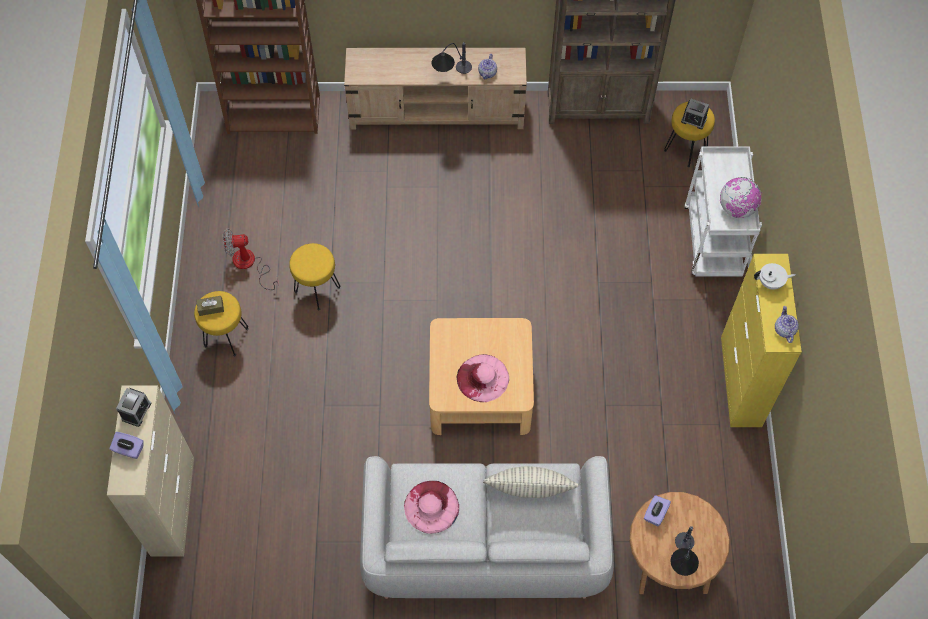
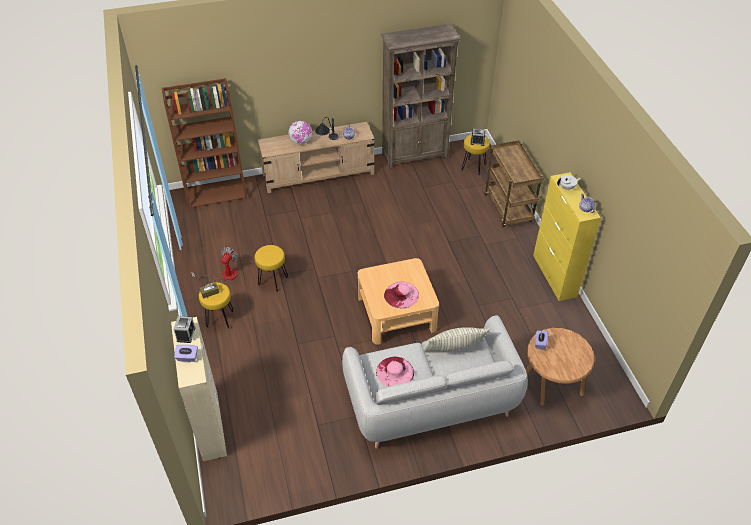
camera: 15 degrees left, 15 degrees down
fan [223,228,279,290] -> fan turned 135 degrees clockwise [191,247,238,283]
table lamp [671,526,699,576] -> none
white cart [684,146,762,277] -> brown cart [484,140,543,227]
globe [720,177,762,218] -> globe moved to [288,121,312,145]

